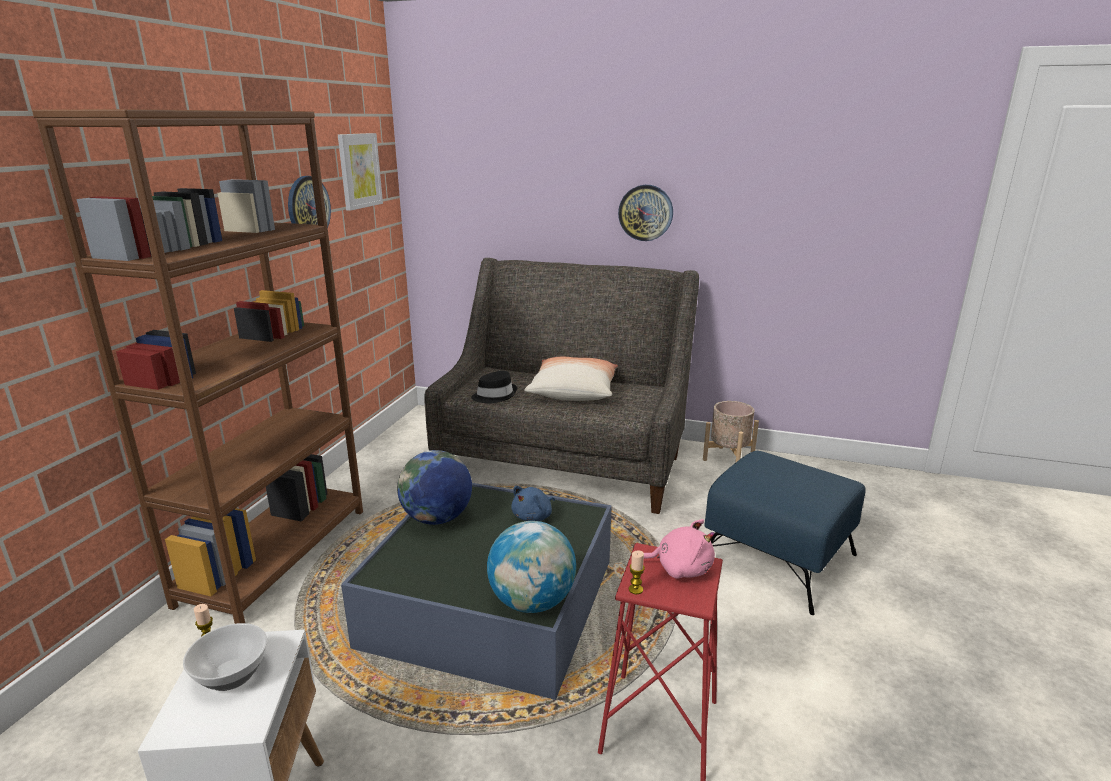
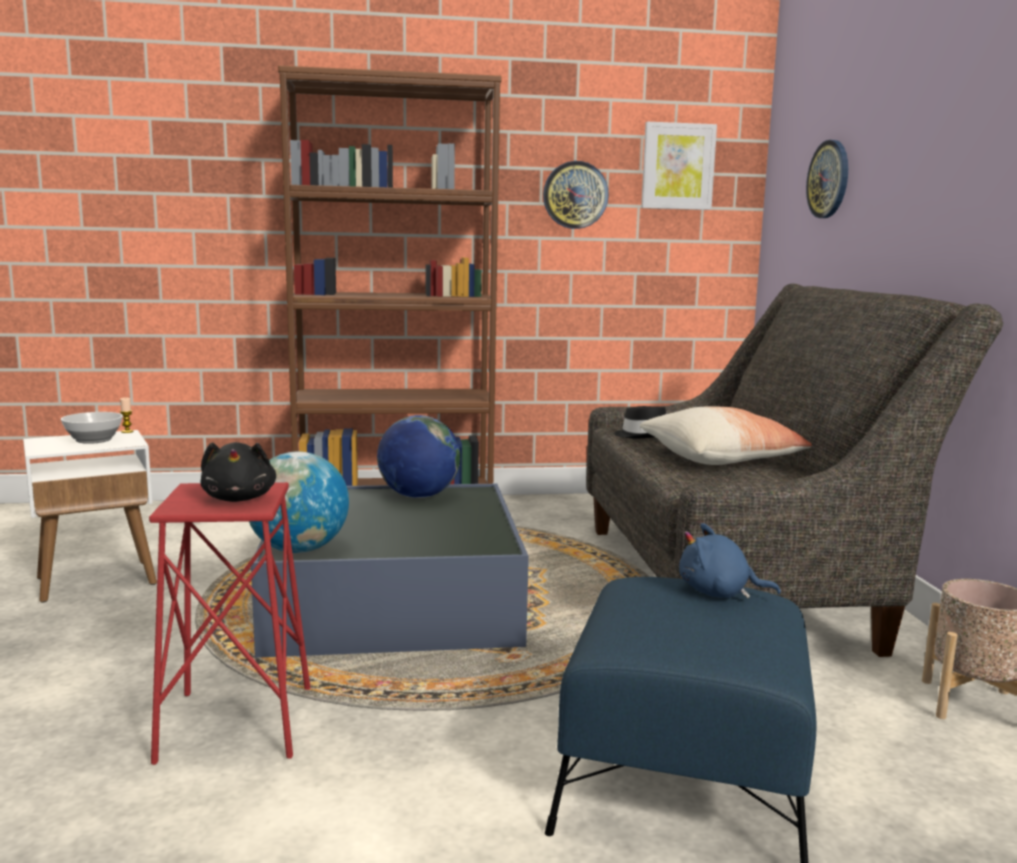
camera: 65 degrees right, 10 degrees down
blue plush toy [511,486,555,521] -> blue plush toy moved to [679,523,781,599]
wall clock [618,185,673,241] -> wall clock moved to [806,140,848,218]
candle [629,550,645,594] -> none
pink plush toy [644,519,715,579] -> black plush toy [200,442,276,502]

